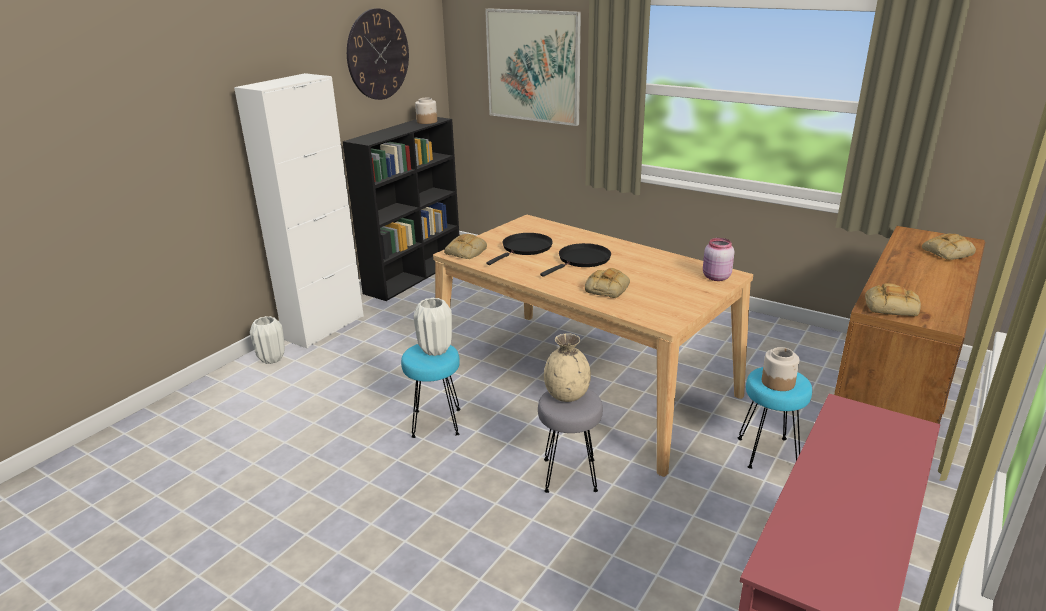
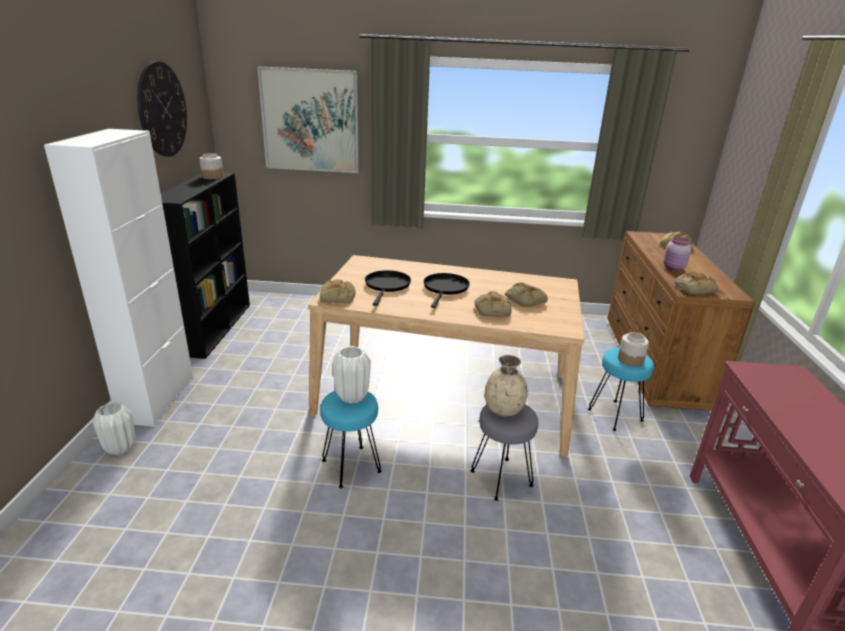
camera: 30 degrees left, 0 degrees up
pink jar [703,238,734,281] -> pink jar moved to [664,237,691,271]
none -> bread [505,282,548,307]

